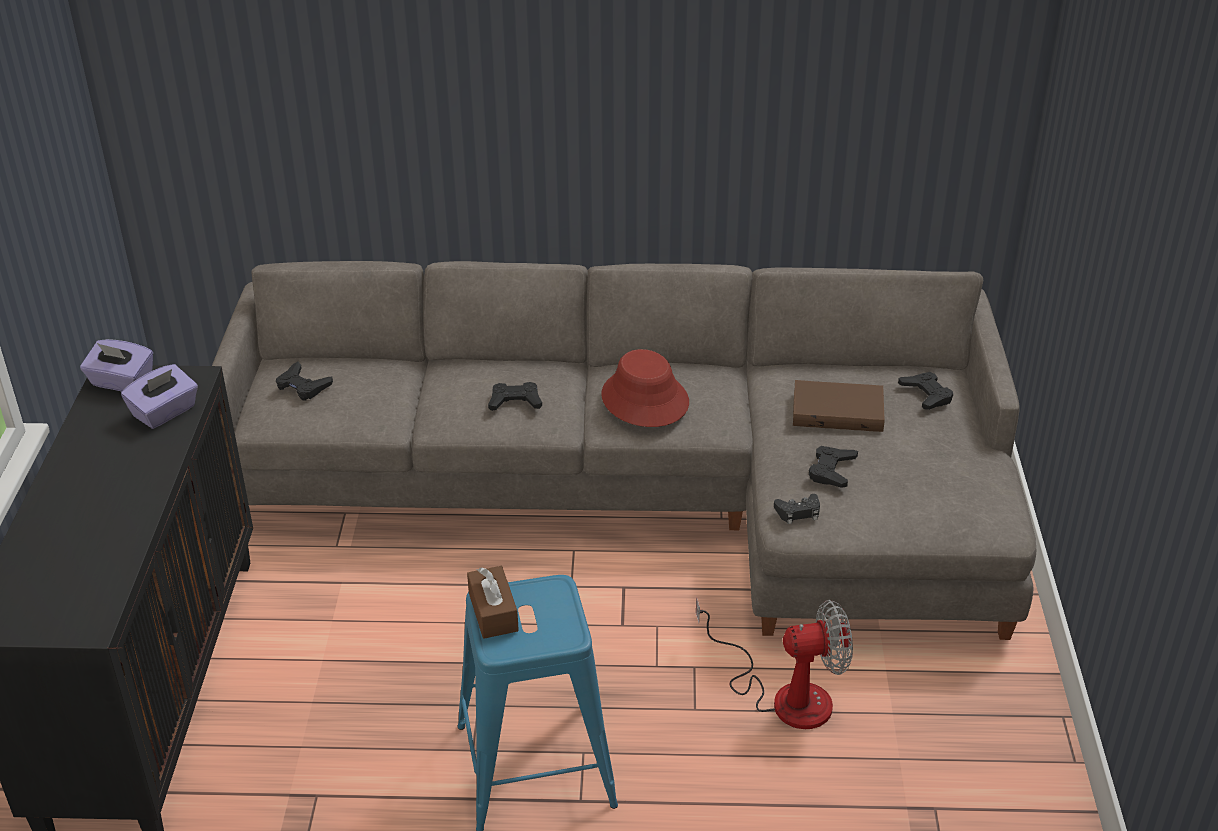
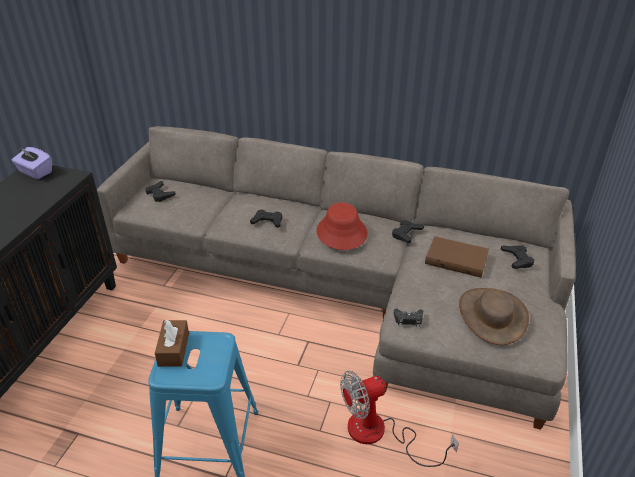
camera: 15 degrees right, 0 degrees up
purple tissue box [121,364,198,429] -> none
fan [696,597,853,729] -> fan turned 150 degrees clockwise [340,371,459,467]
black game controller [809,446,858,488] -> black game controller moved to [392,220,424,243]
none -> brown hat [459,288,529,345]

